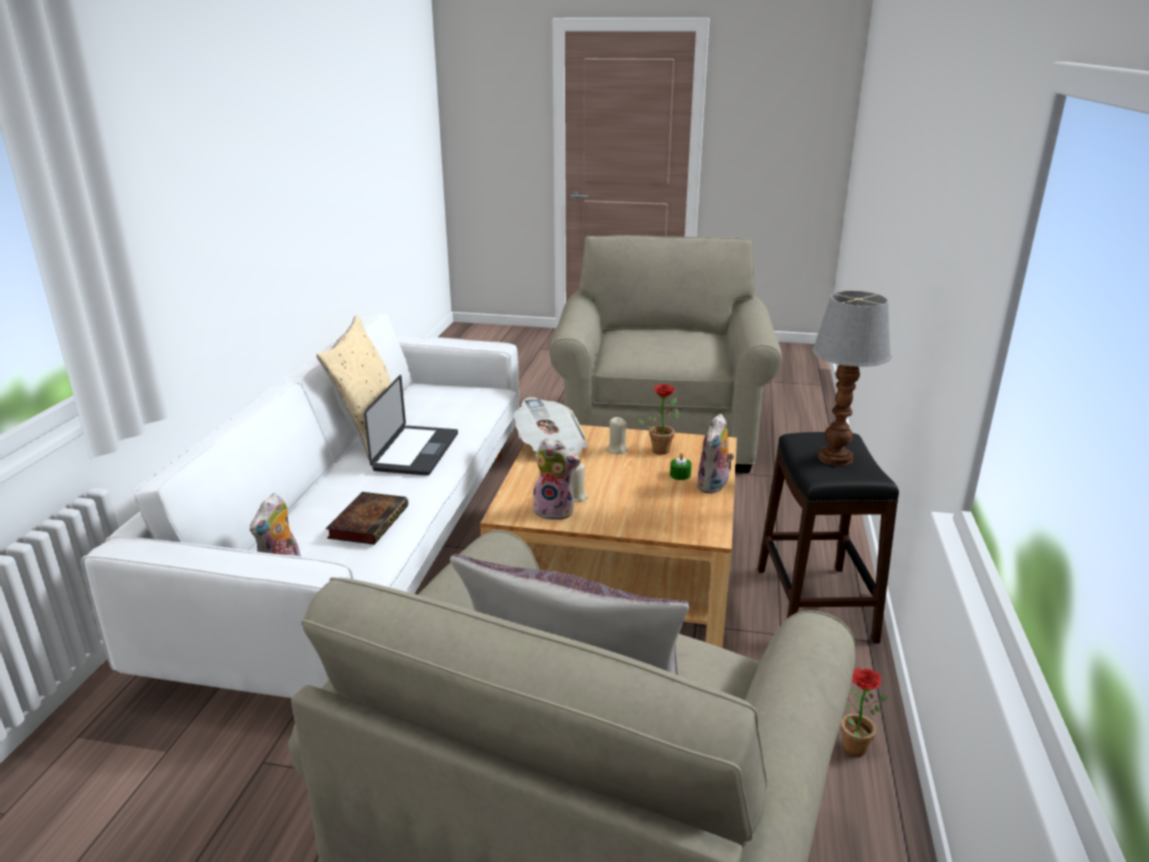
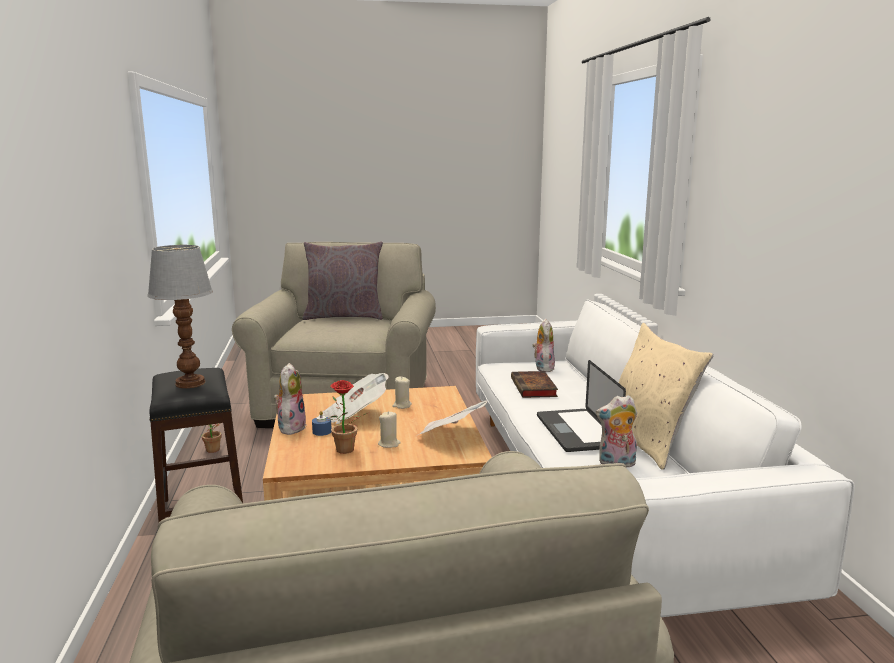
camera: 160 degrees right, 10 degrees down
plush toy [533,438,580,521] -> plush toy moved to [596,395,637,468]
green candle [670,453,691,480] -> blue candle [312,411,332,436]
none -> newspaper [319,373,389,424]

